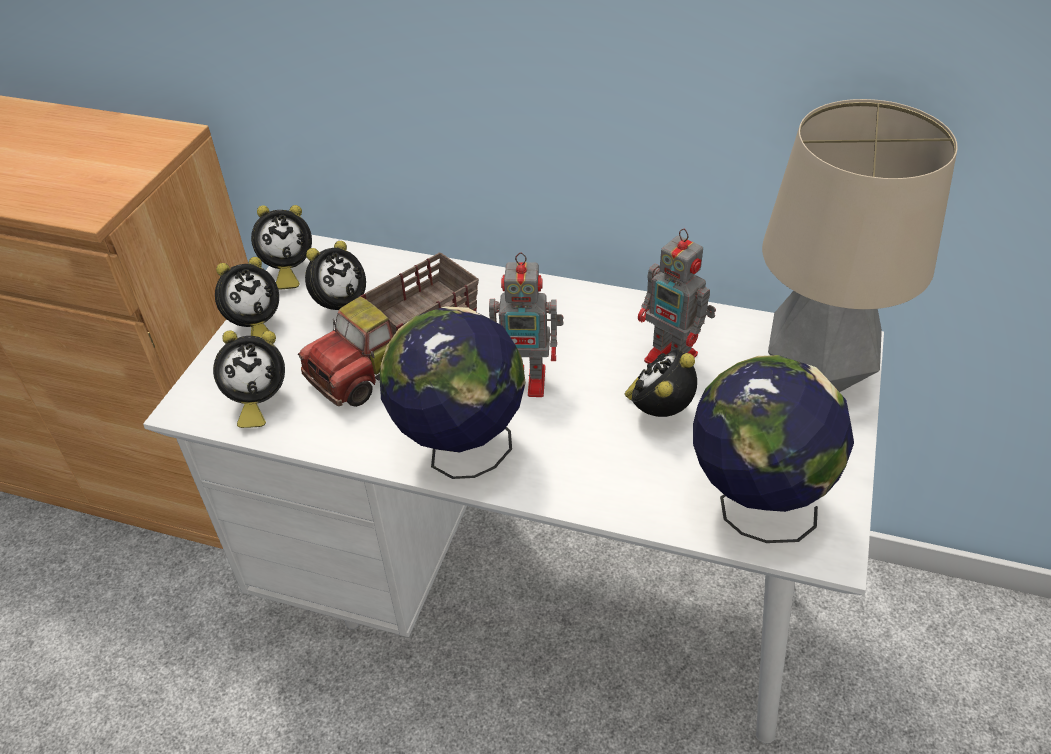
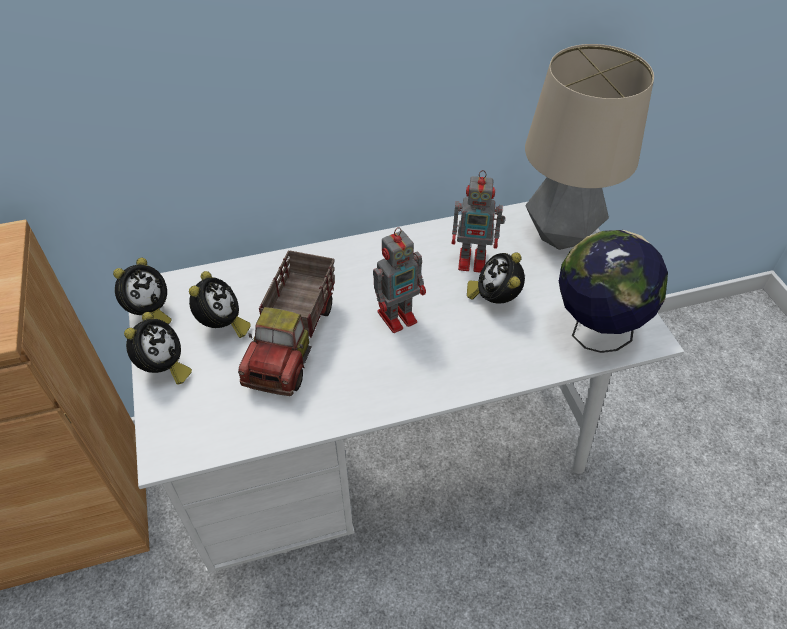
camera: 35 degrees left, 5 degrees up
alarm clock [213,330,285,428] -> none
globe [379,306,526,479] -> none

